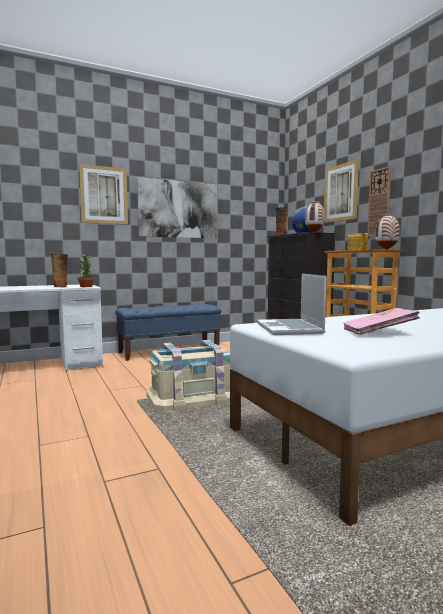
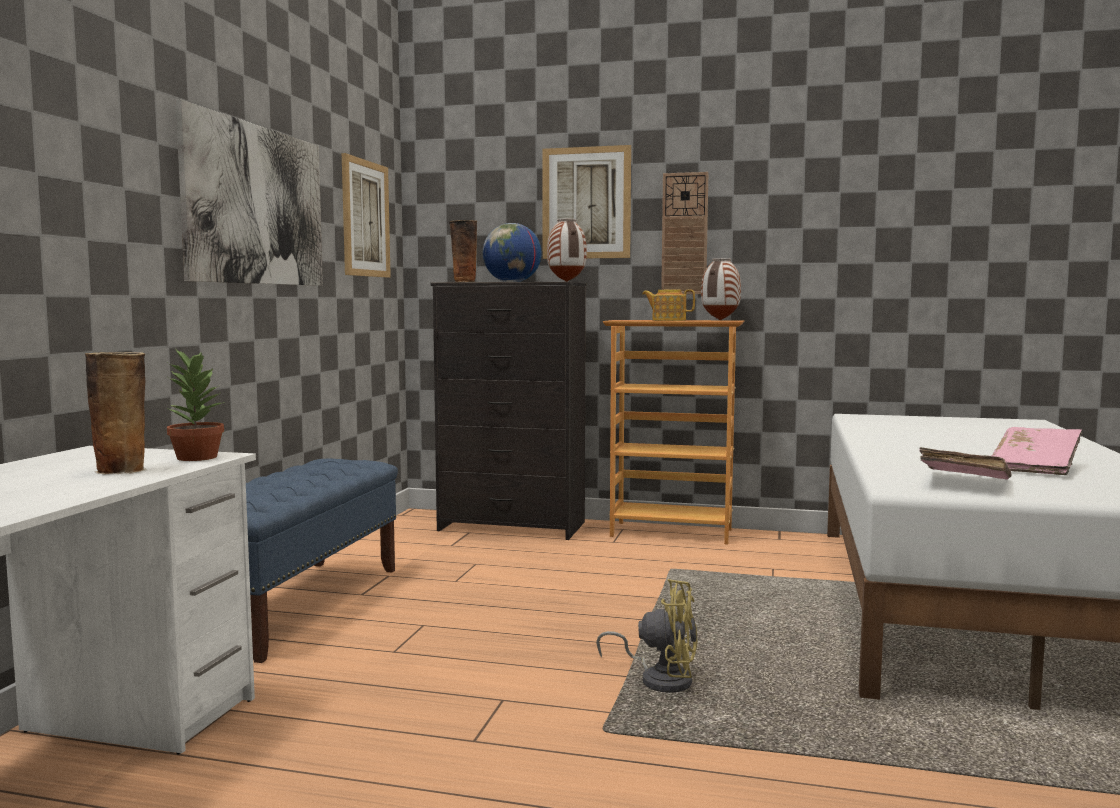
camera: 50 degrees left, 0 degrees up
picture [79,164,128,224] -> picture moved to [342,153,391,278]
beige storage box [147,340,232,411] -> yellow fan [596,579,698,693]
laptop [257,273,327,335] -> pink book [919,447,1012,480]

